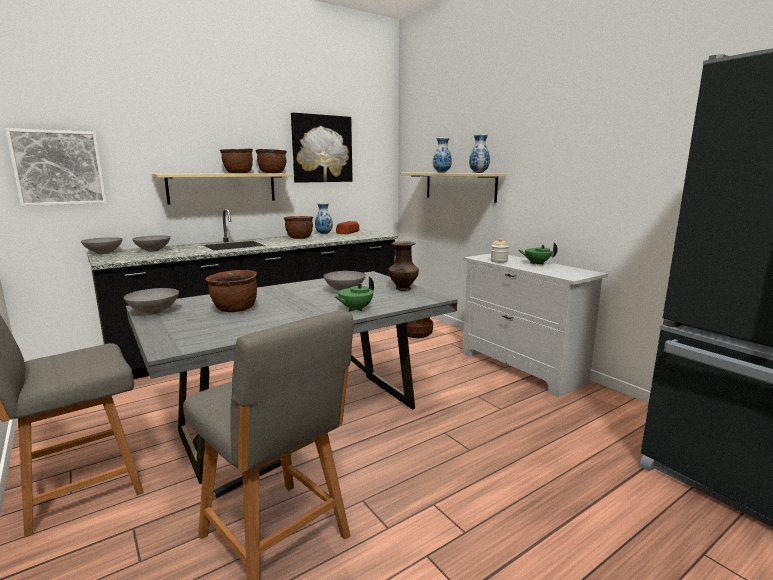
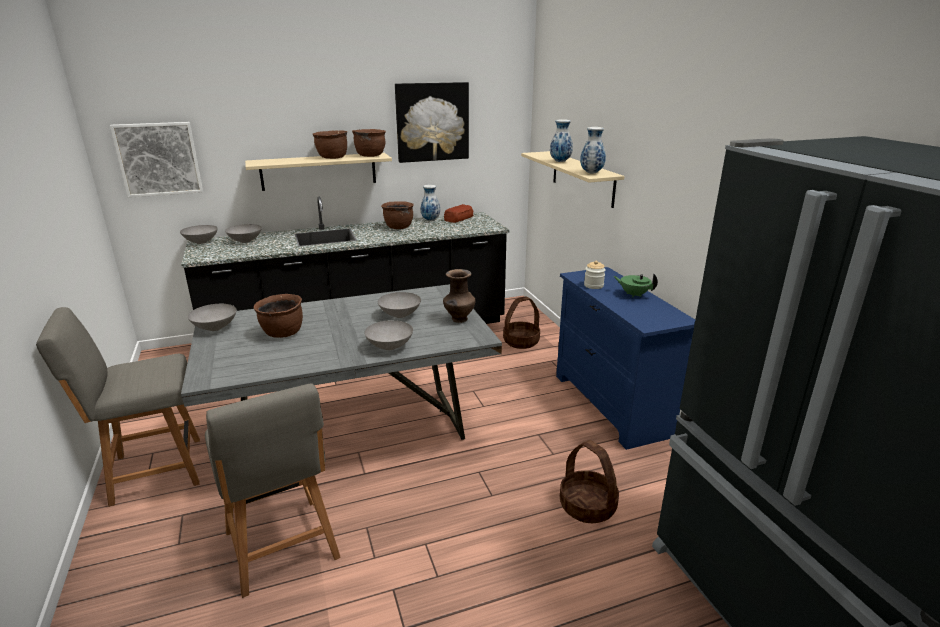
camera: 15 degrees right, 10 degrees up
green teapot [335,277,374,312] -> grey bowl [364,320,413,350]
white dresser [463,253,608,397] -> blue dresser [556,267,695,450]
none -> basket [560,440,619,523]

